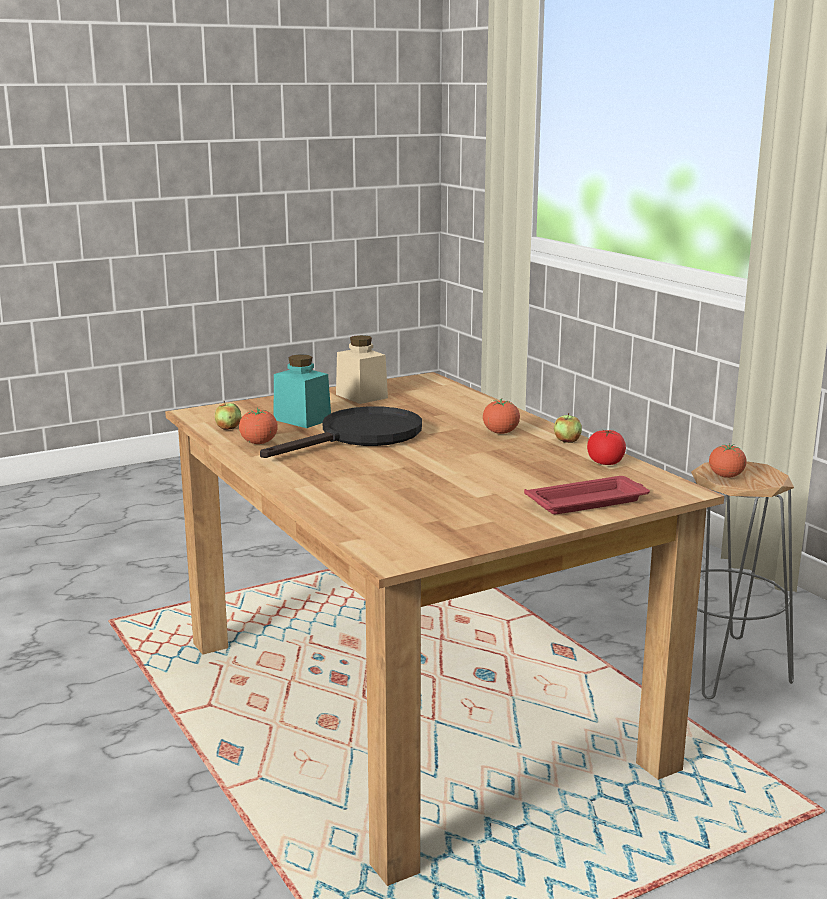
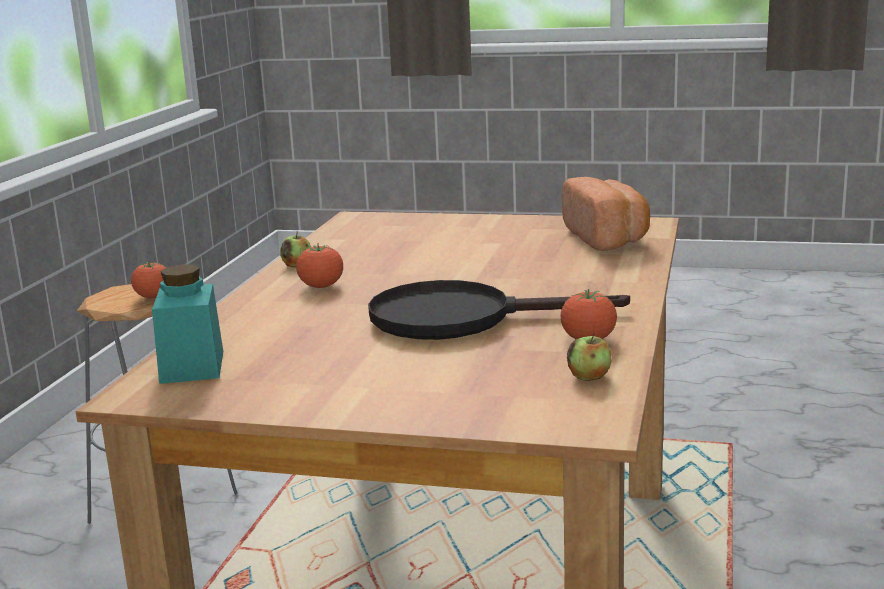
camera: 135 degrees left, 0 degrees up
turquoise jar [273,354,331,428] -> turquoise jar moved to [152,264,223,384]
beige jar [336,335,388,404] -> none
red tray [524,476,650,514] -> none
tomato [587,430,626,465] -> none
none -> bread [562,177,650,251]

